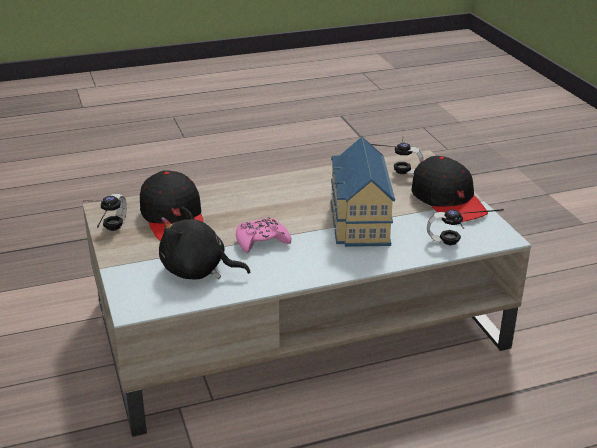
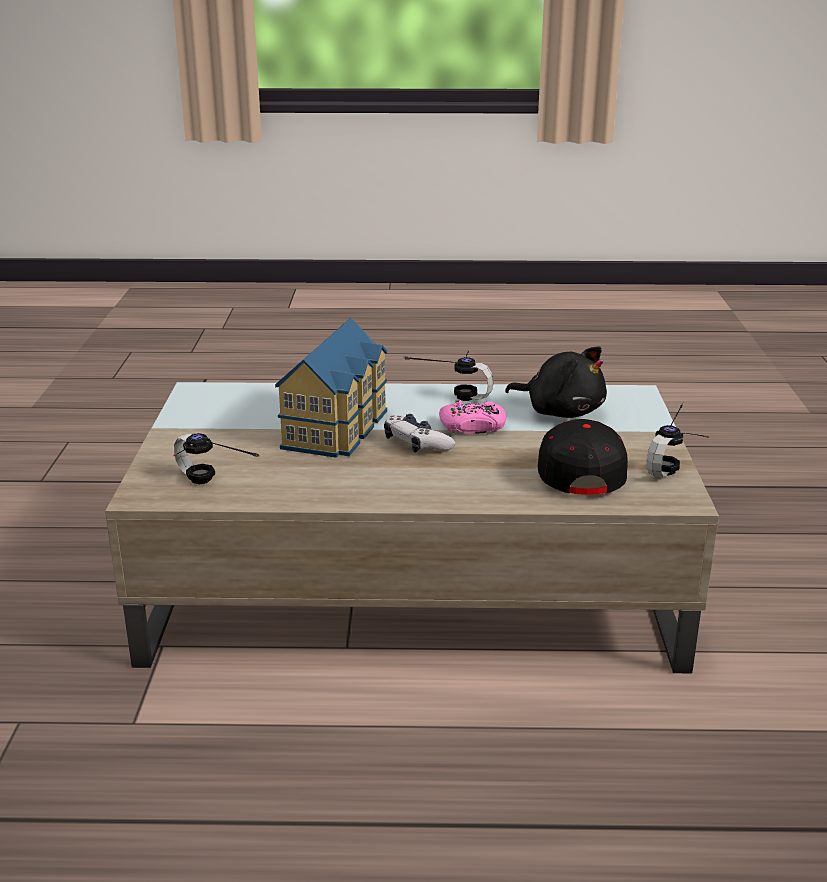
camera: 160 degrees left, 5 degrees down
black cap [411,156,488,222] -> none
headphones [427,209,504,245] -> headphones moved to [403,350,493,401]
none -> game controller [384,414,455,452]

